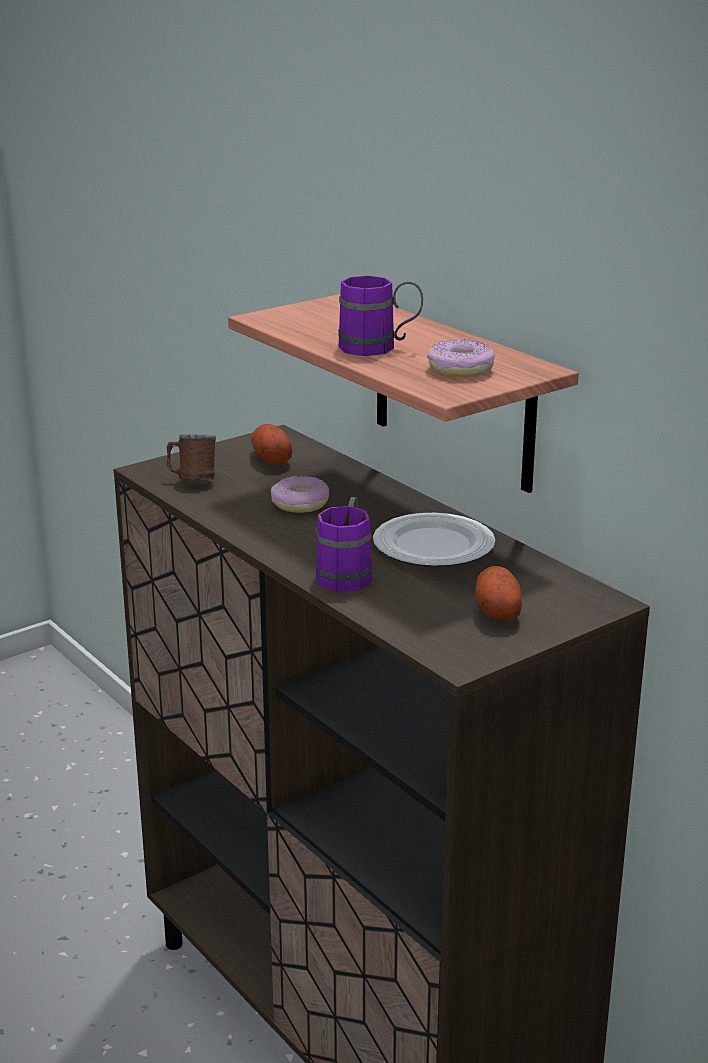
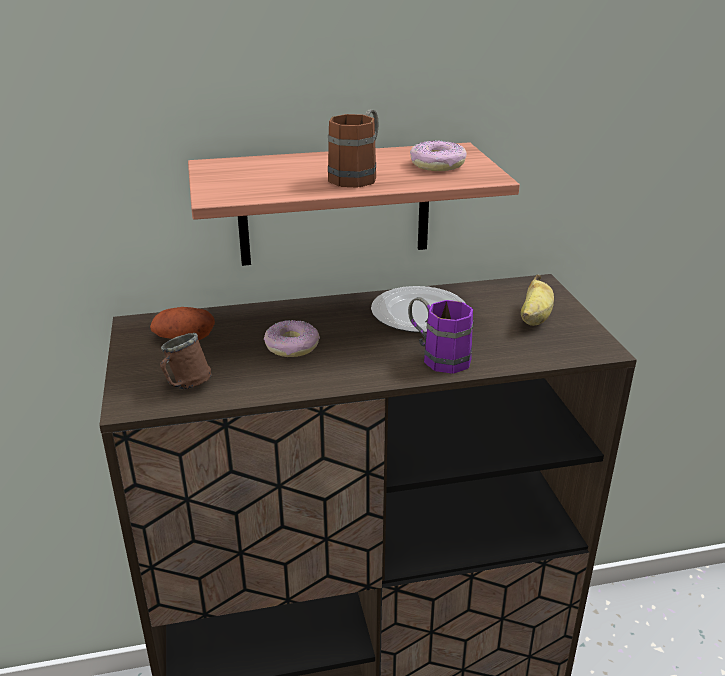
camera: 65 degrees left, 5 degrees up
purple mug [338,276,423,356] -> brown mug [328,110,378,188]
potato [475,566,522,621] -> banana [521,275,554,326]

